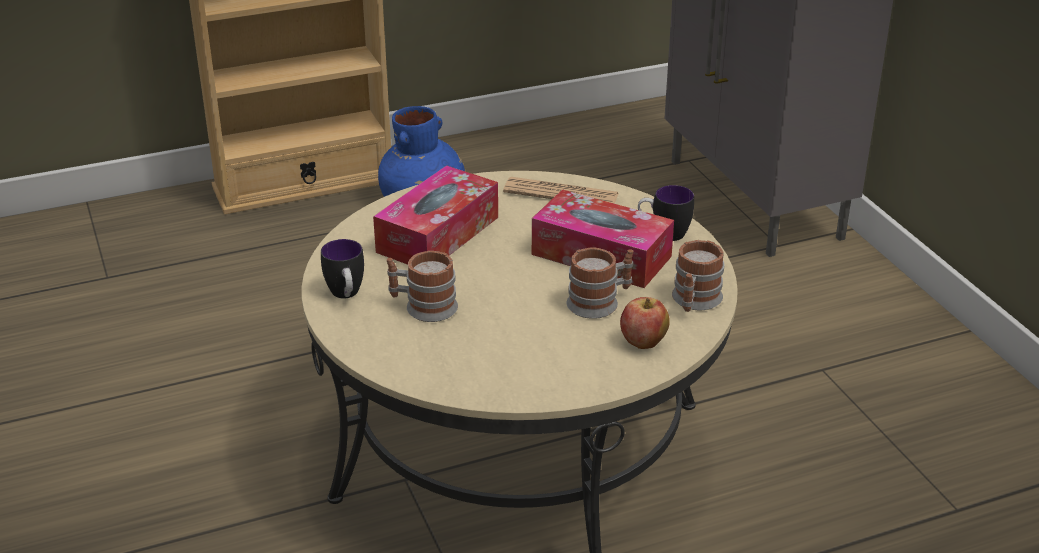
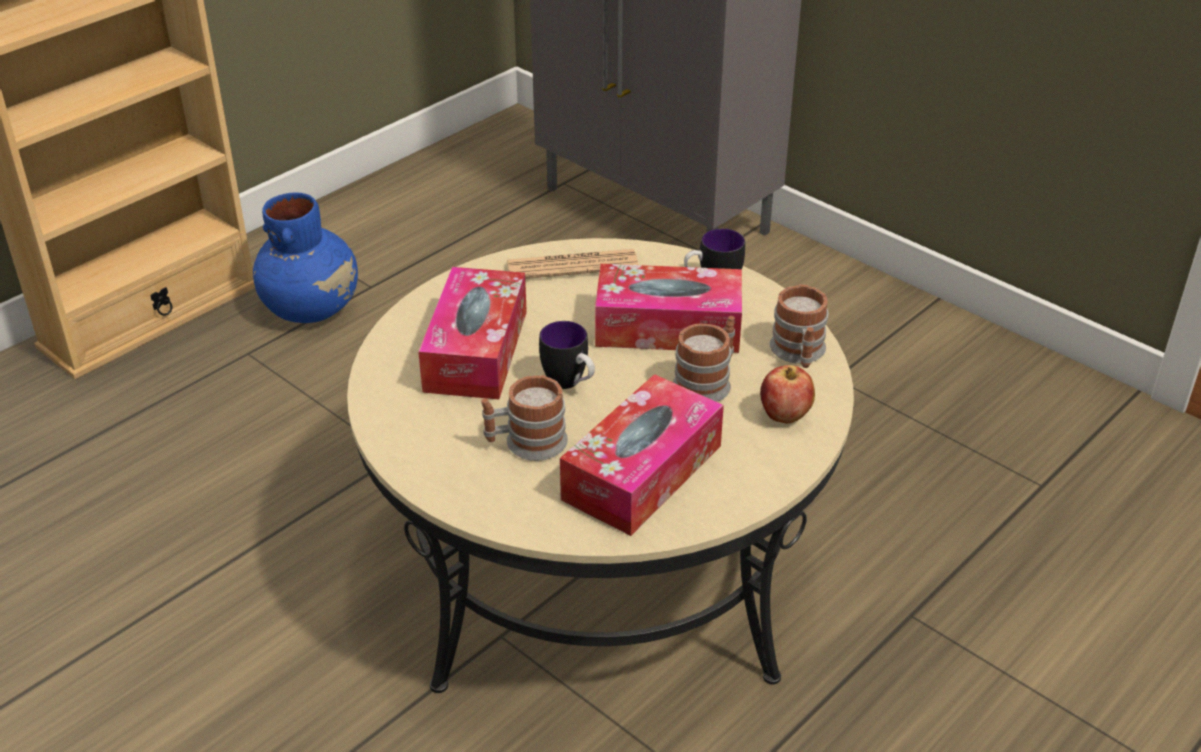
camera: 25 degrees left, 5 degrees up
mug [321,239,364,299] -> mug moved to [539,321,595,389]
none -> tissue box [560,374,724,536]

